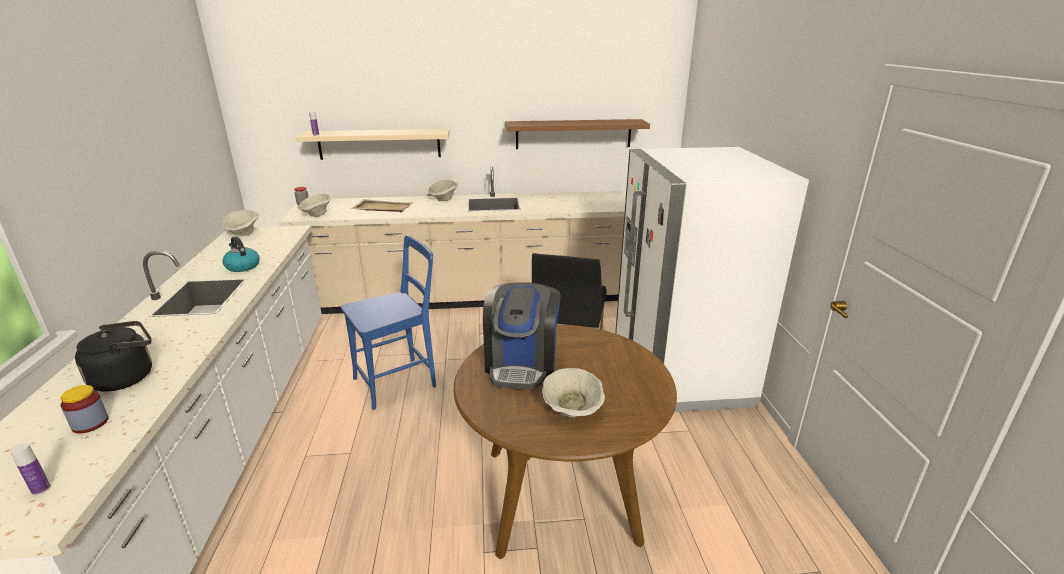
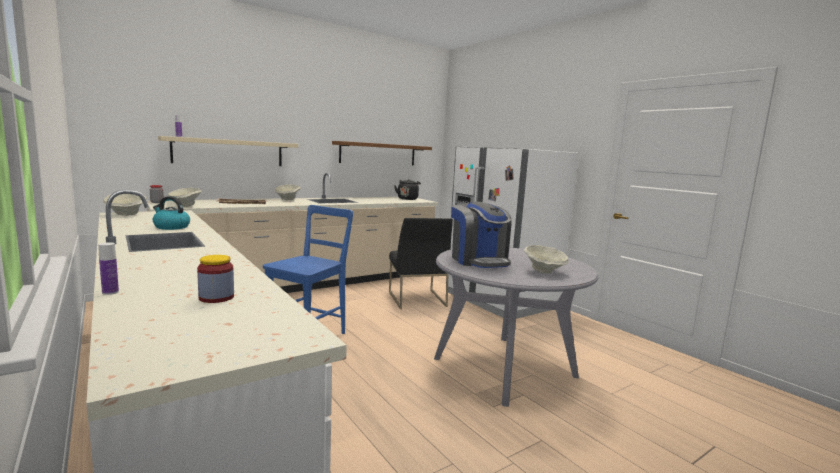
camera: 30 degrees left, 15 degrees down
bottle [10,443,51,495] -> bottle moved to [98,242,119,295]
black kettle [75,321,152,392] -> black kettle moved to [394,179,421,200]
brown dining table [453,325,677,559] -> grey dining table [434,247,598,407]

